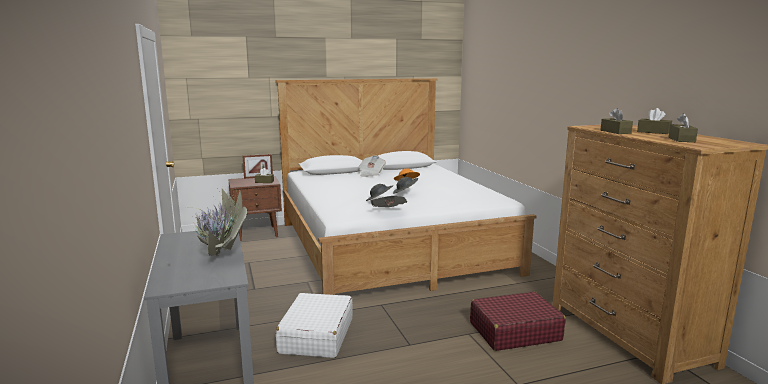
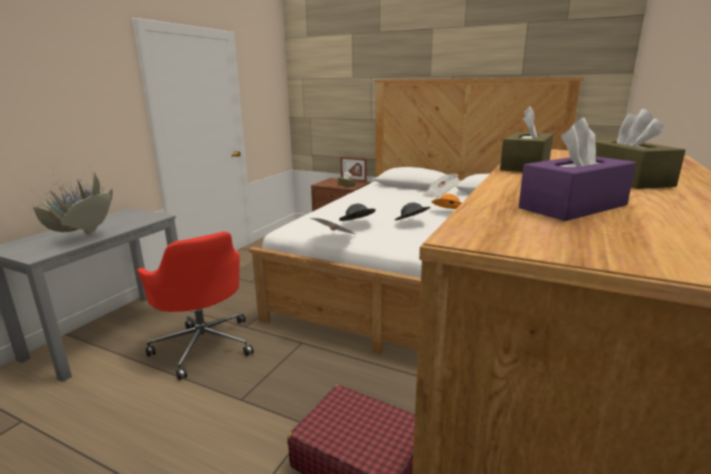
camera: 45 degrees right, 5 degrees up
white suitcase [276,293,353,358] -> red office chair [136,231,254,380]
brown tissue box [669,113,698,142] -> purple tissue box [519,117,636,221]

